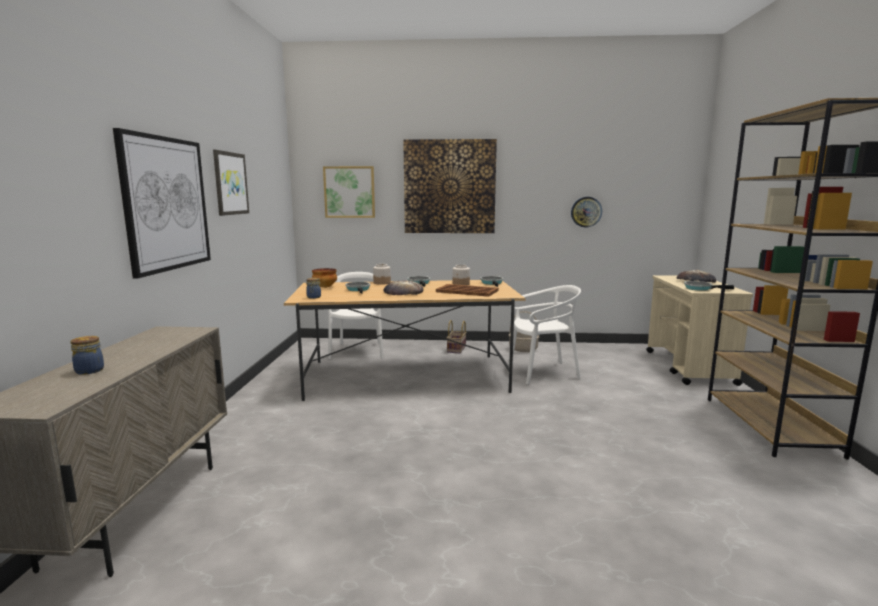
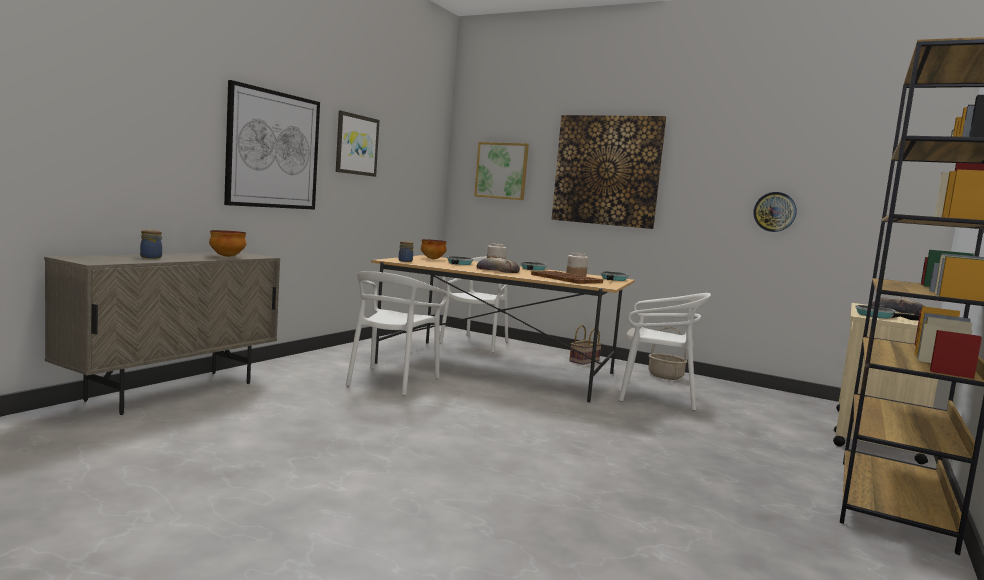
camera: 25 degrees right, 5 degrees down
none -> bowl [209,230,246,257]
none -> white chair [346,271,448,395]

